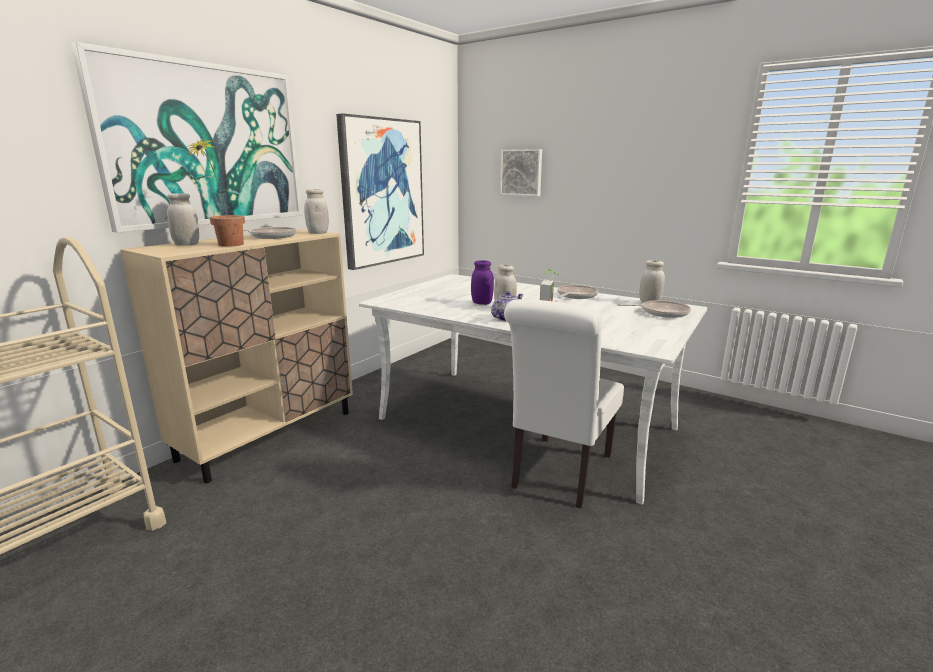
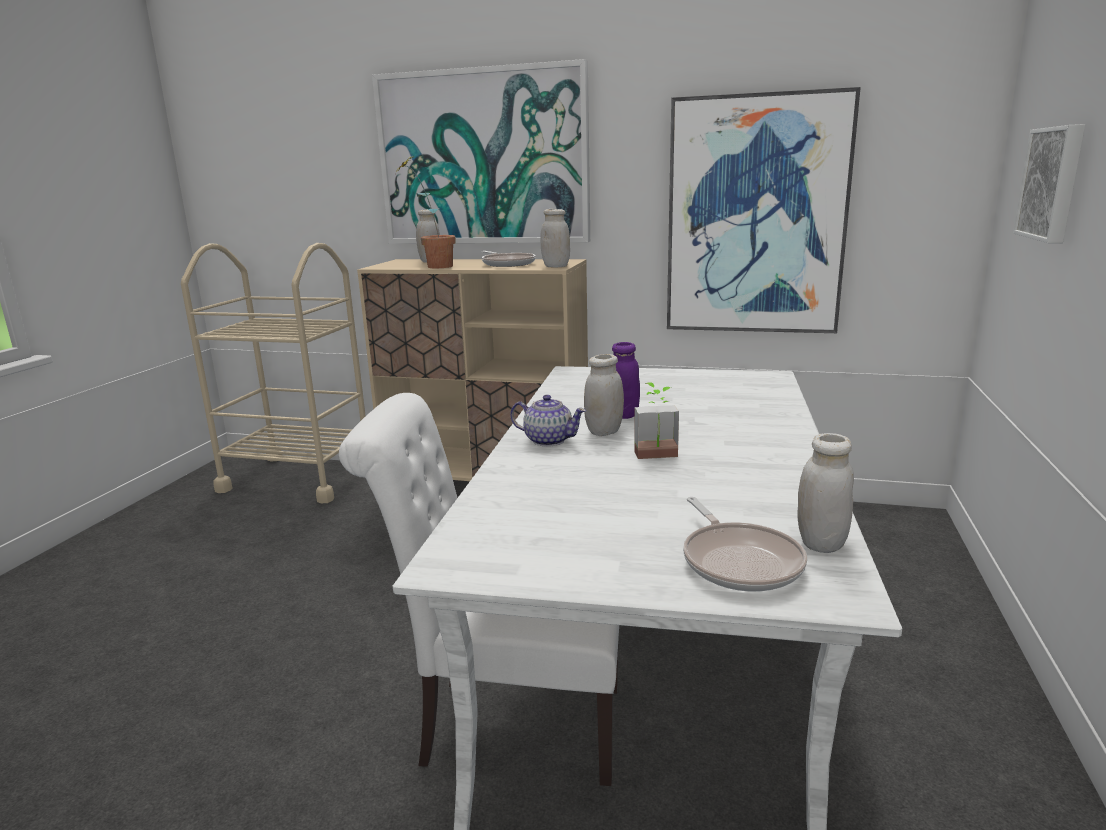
camera: 70 degrees right, 0 degrees up
frying pan [557,285,599,299] -> none

